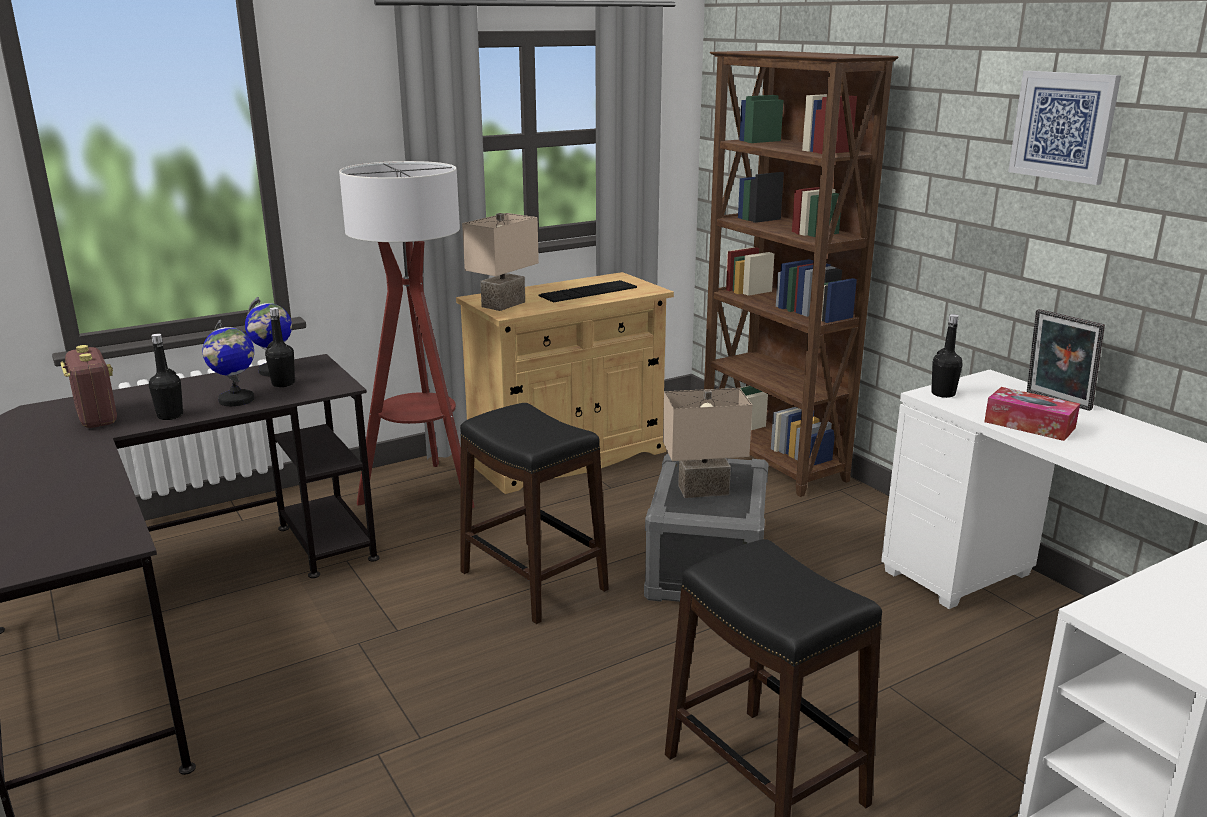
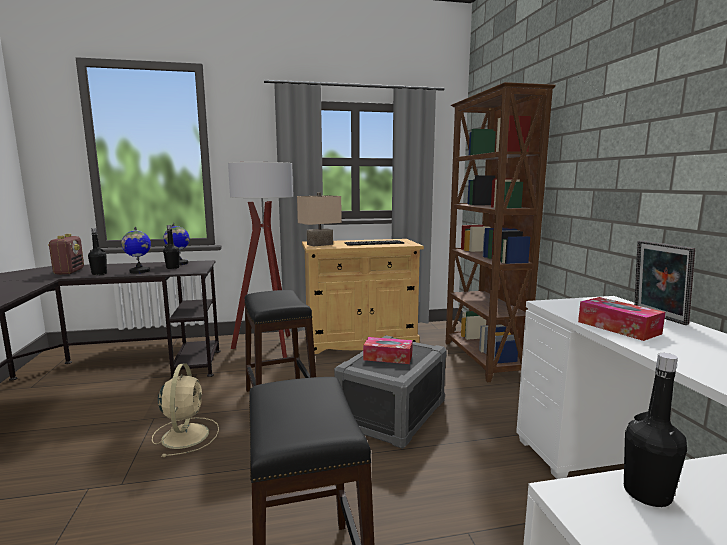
camera: 20 degrees right, 10 degrees down
beige table lamp [663,388,752,498] -> tissue box [363,337,413,364]
black bottle [931,314,963,398] -> black bottle moved to [624,353,687,507]
picture [1008,71,1121,185] -> none
none -> beige fan [152,363,219,457]

